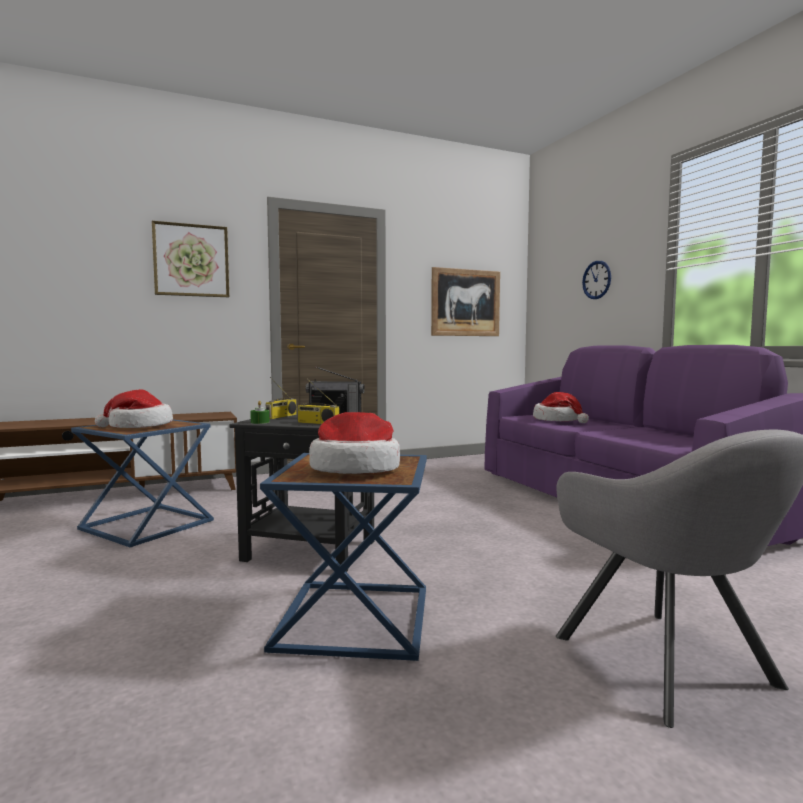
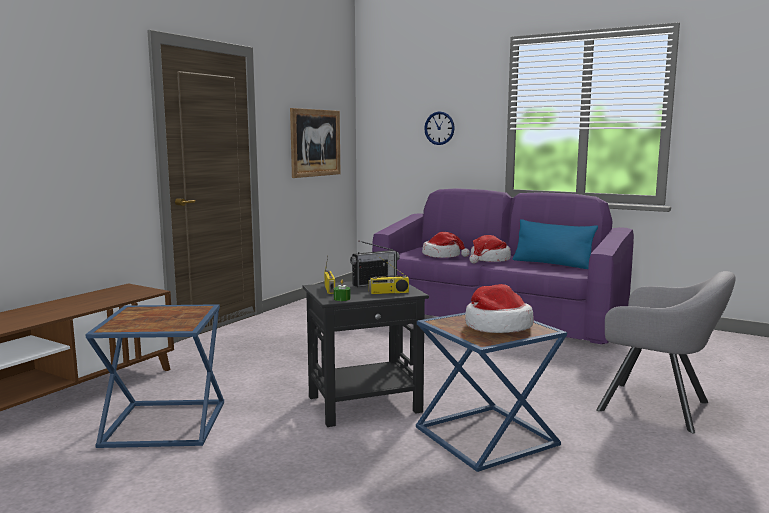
camera: 35 degrees left, 5 degrees up
hat [95,389,173,428] -> hat moved to [469,235,511,263]
picture [152,221,229,297] -> none
none -> blue pillow [513,219,598,269]

